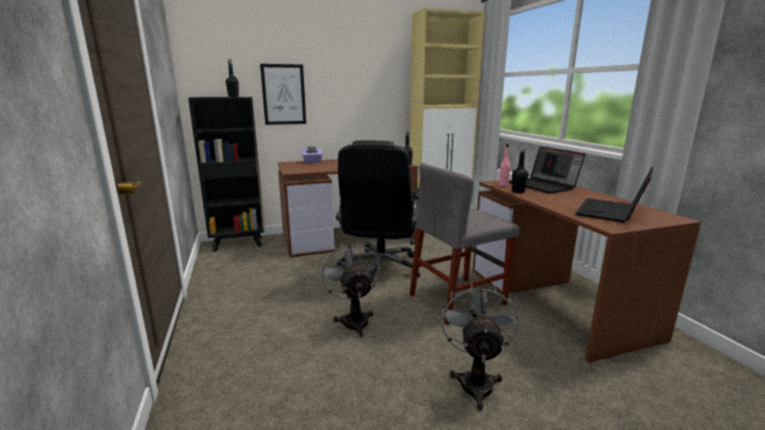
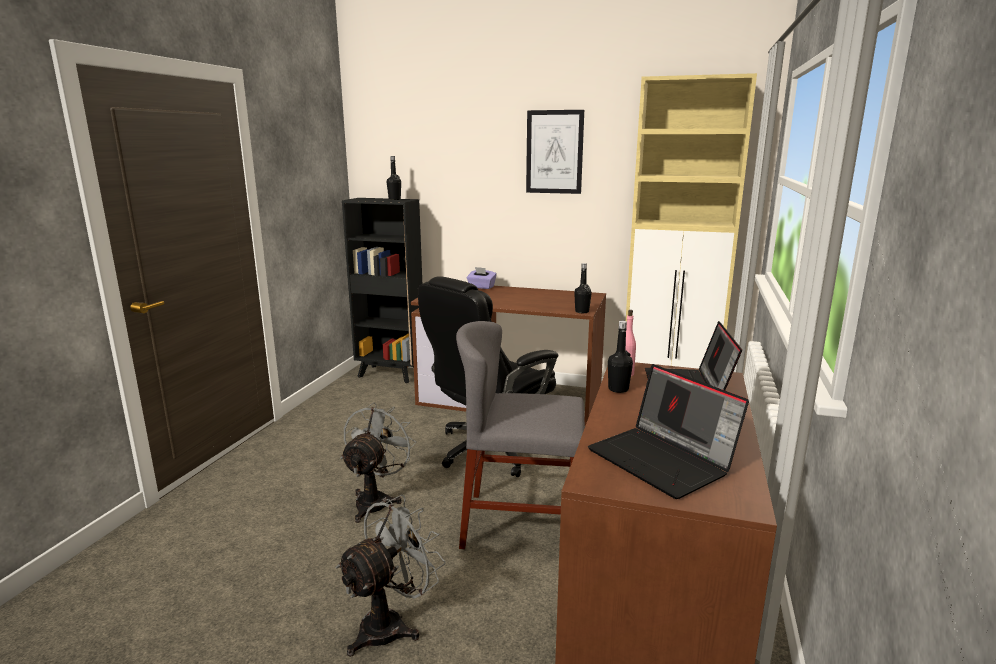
camera: 35 degrees right, 0 degrees up
picture [260,64,306,125] -> picture moved to [526,110,584,194]
laptop [576,166,654,222] -> laptop turned 105 degrees counterclockwise [588,364,749,499]

